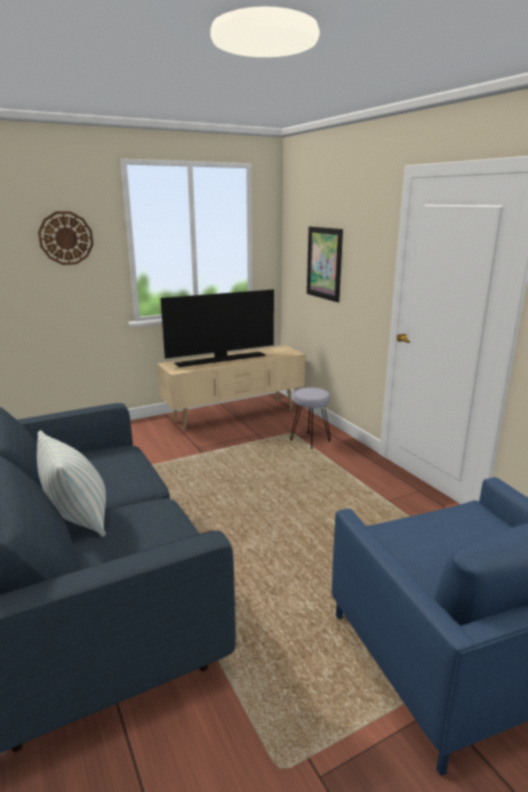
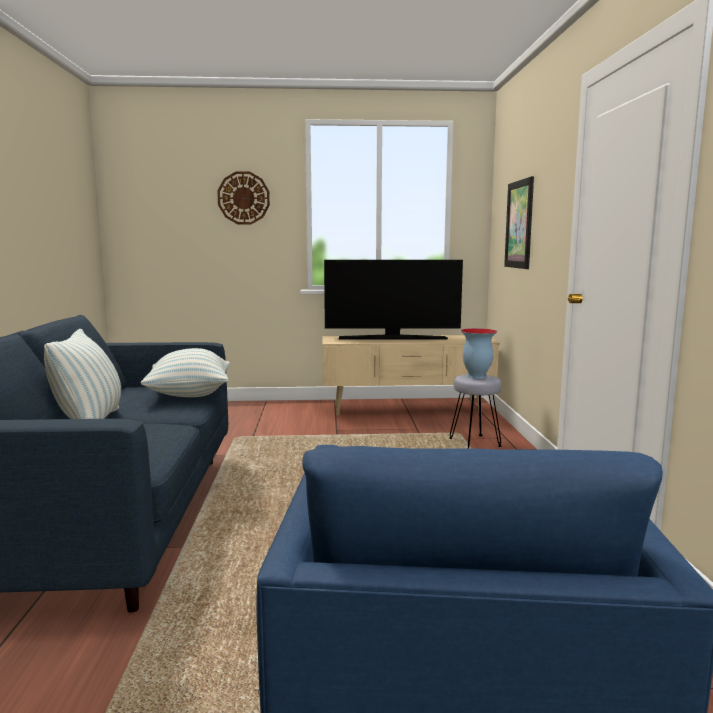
camera: 25 degrees right, 10 degrees down
none -> pillow [141,348,230,397]
none -> vase [461,328,497,379]

